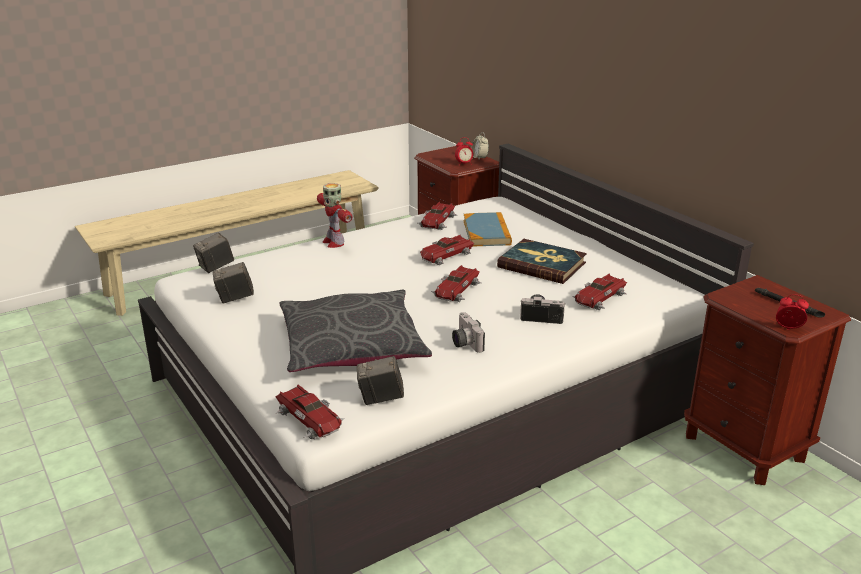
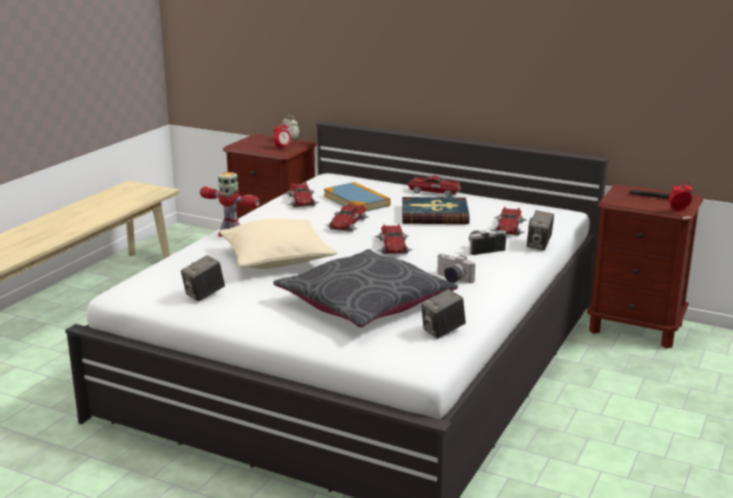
camera: 30 degrees left, 5 degrees down
camera [193,233,234,273] -> camera moved to [527,210,554,250]
toy car [275,384,345,440] -> toy car moved to [408,175,461,197]
none -> beige pillow [220,219,338,269]

